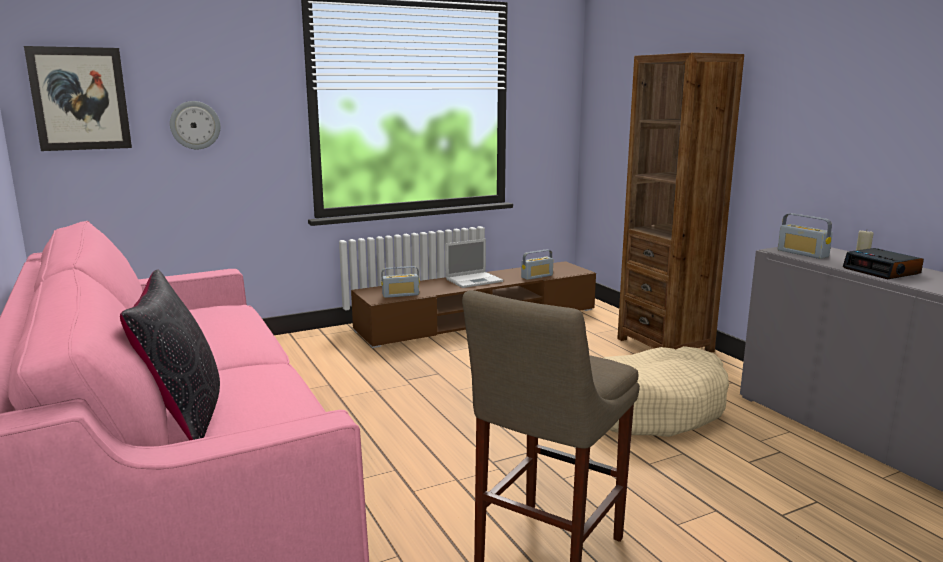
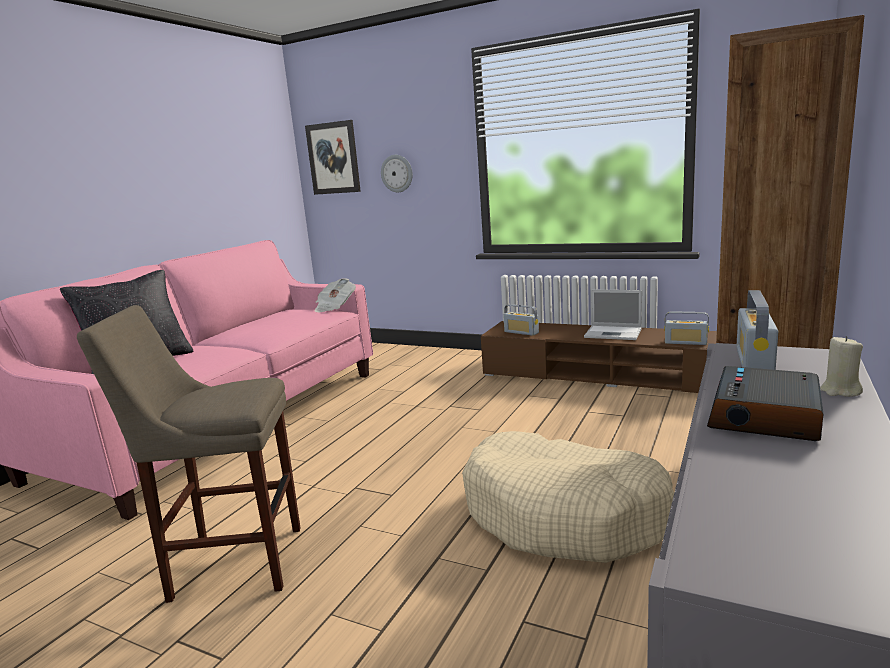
camera: 55 degrees right, 0 degrees up
none -> newspaper [314,278,356,312]

